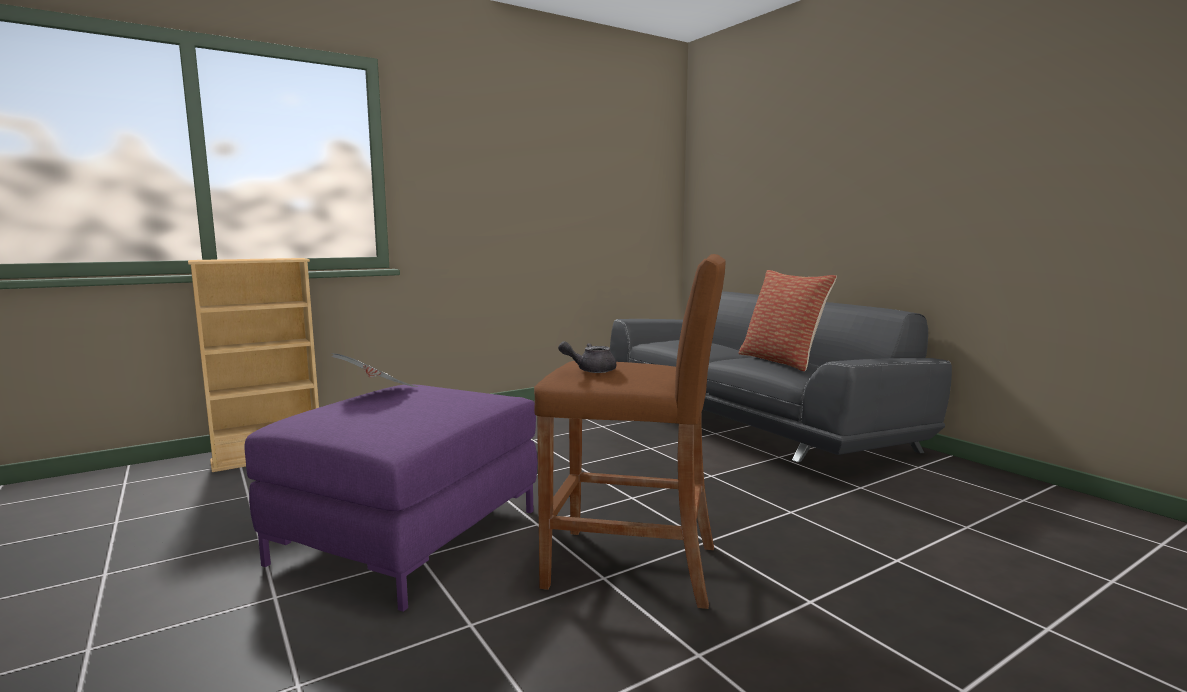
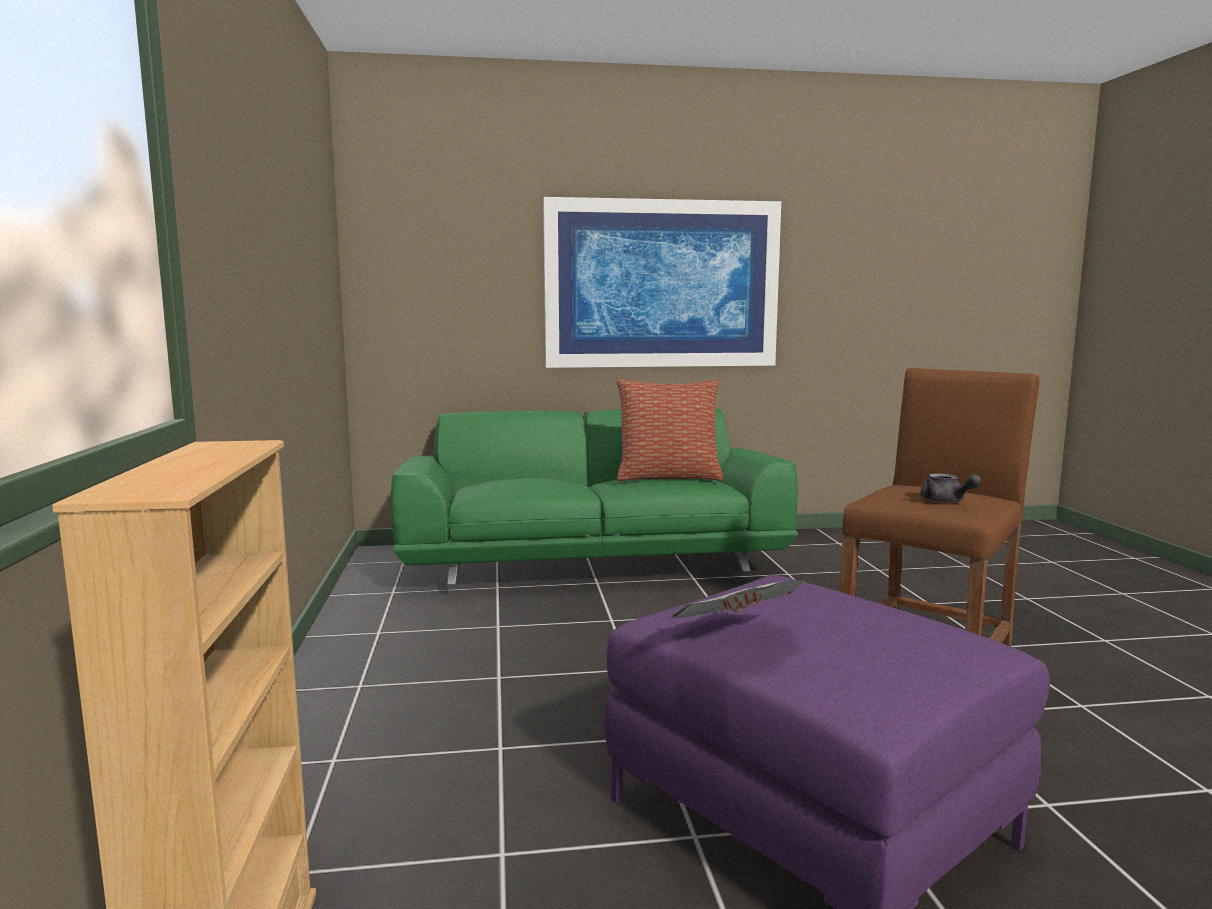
camera: 65 degrees left, 0 degrees up
grey teapot [558,341,616,373] -> grey teapot turned 45 degrees counterclockwise [920,473,982,503]
grey sofa [610,291,952,462] -> green sofa [391,409,798,585]
none -> picture [543,197,781,368]

